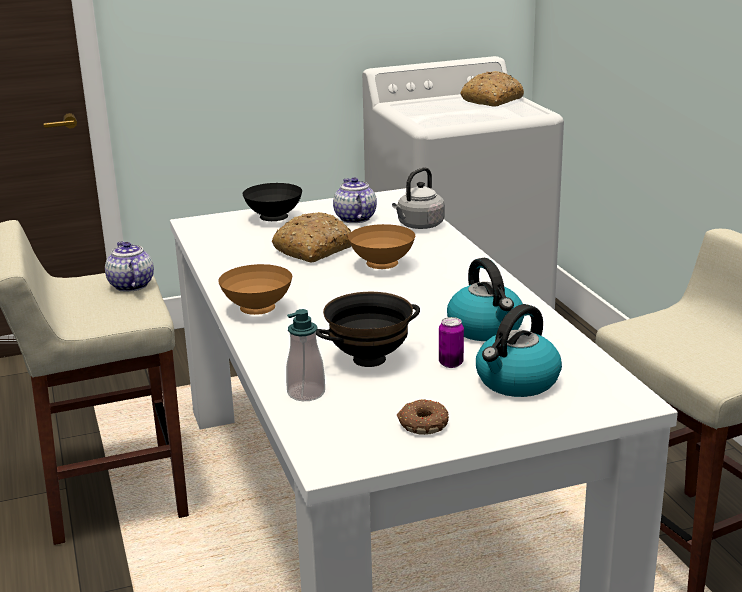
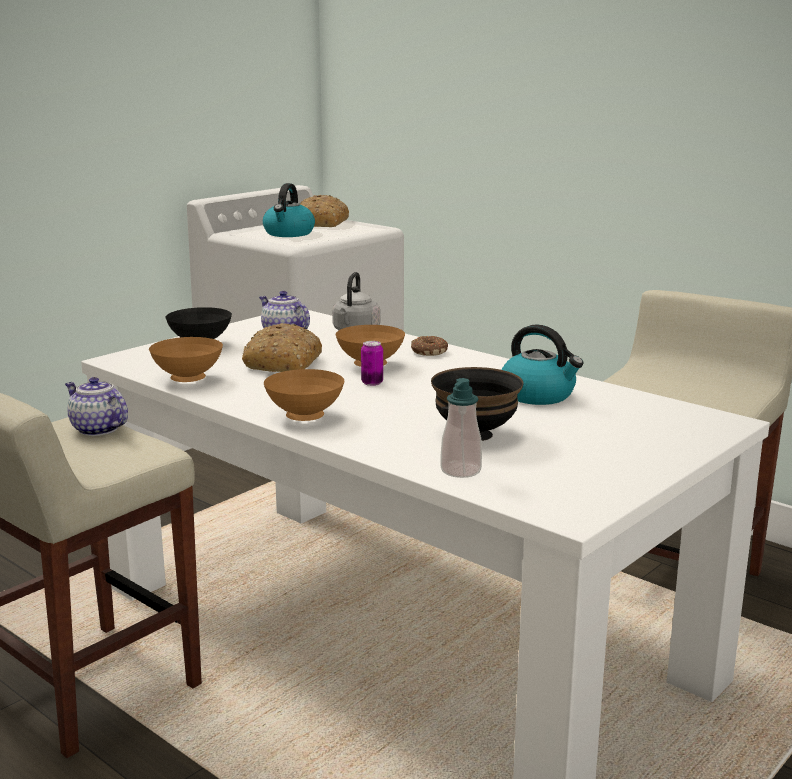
camera: 30 degrees left, 5 degrees down
donut [397,399,449,435] -> donut moved to [411,336,448,356]
can [439,317,464,368] -> can moved to [361,341,383,386]
kettle [476,304,562,397] -> kettle moved to [263,183,315,237]
none -> brown bowl [149,337,223,382]

